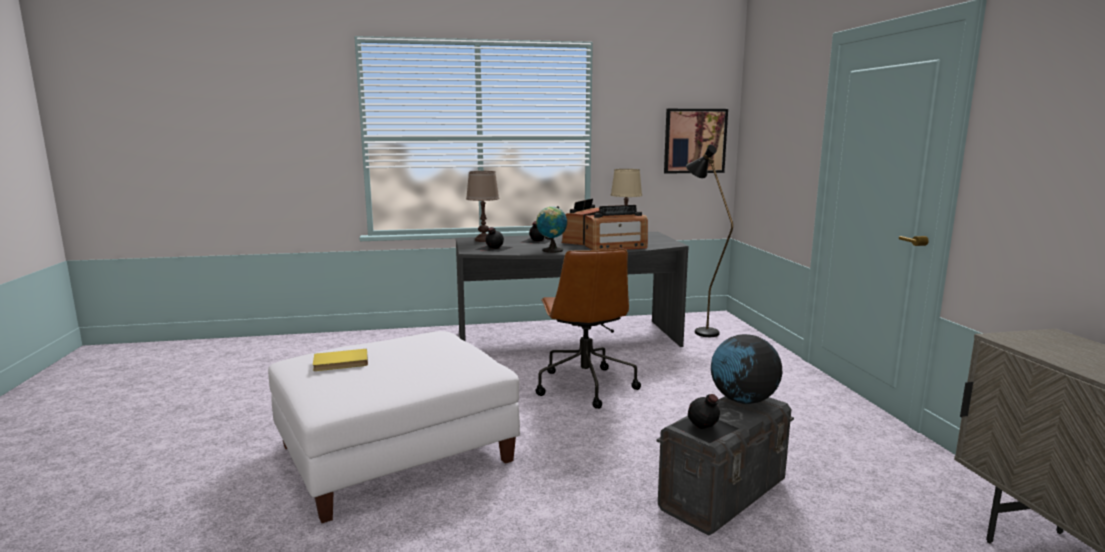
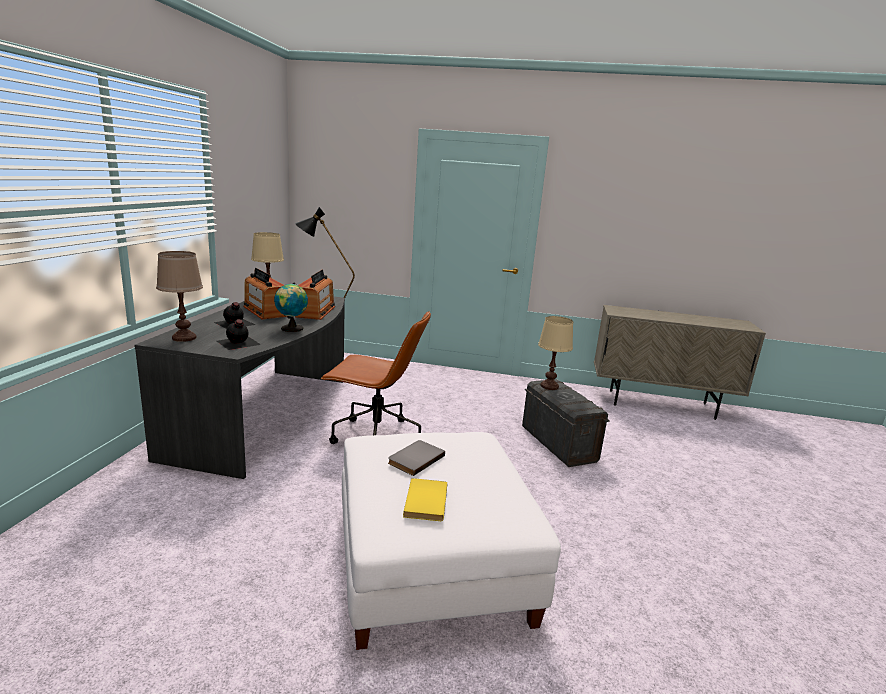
camera: 70 degrees left, 5 degrees up
picture [664,109,728,174] -> none
black bottle [671,394,739,443] -> none
globe [711,334,782,404] -> beige table lamp [538,316,573,390]
none -> grey book [388,440,445,476]

